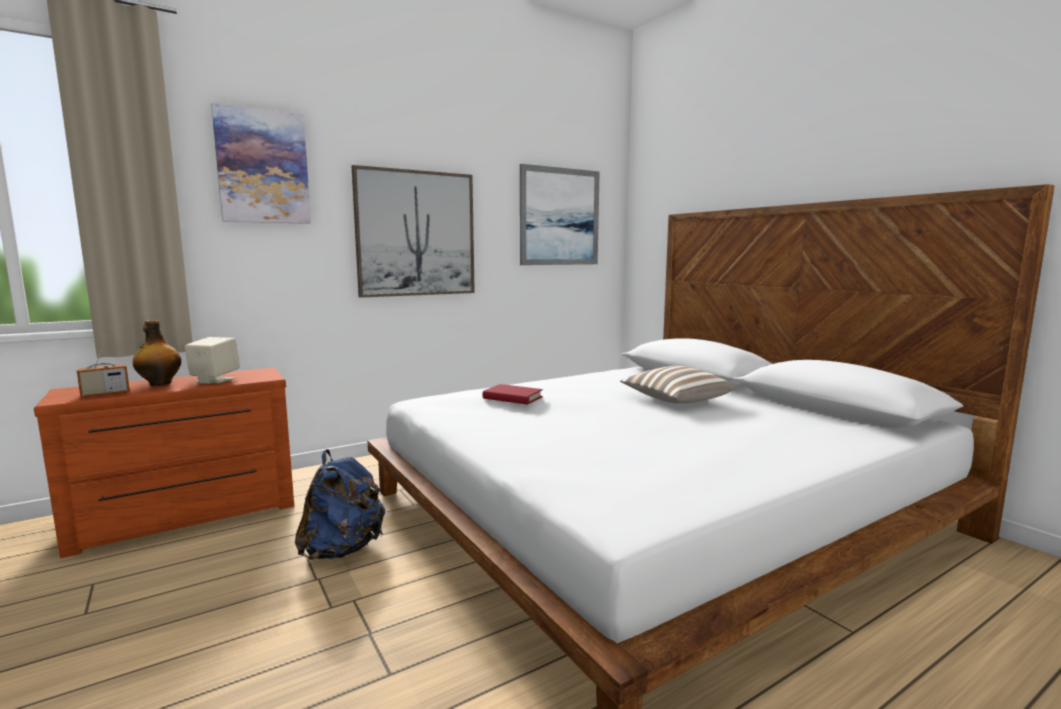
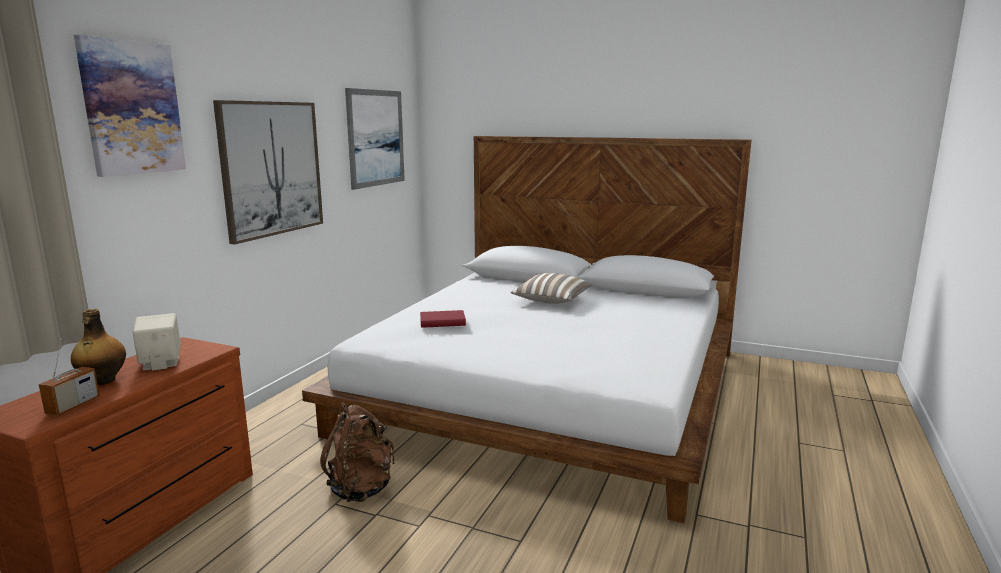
camera: 35 degrees left, 5 degrees up
blue backpack [295,449,385,560] -> brown backpack [320,402,395,502]

